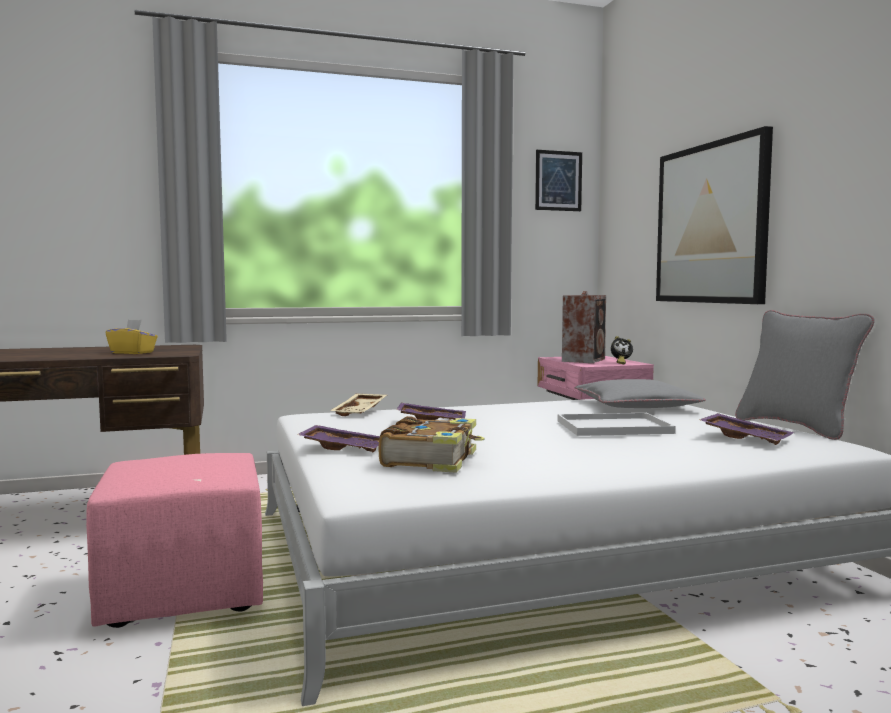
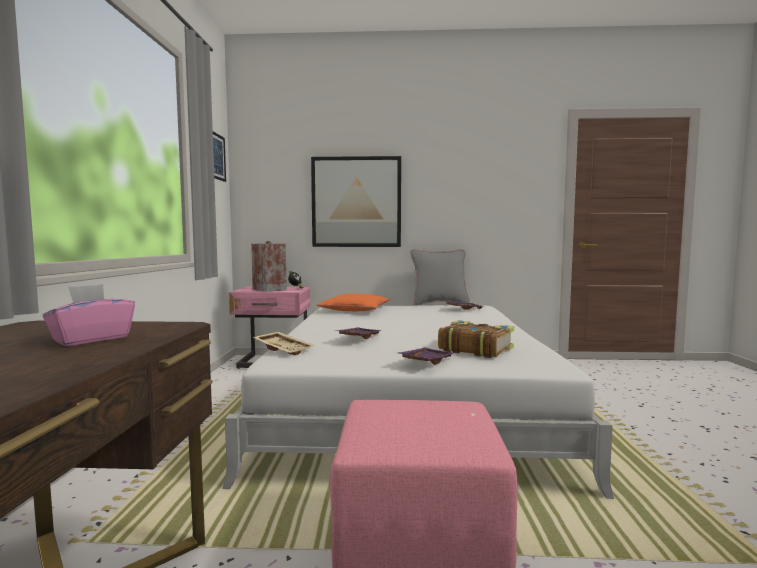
camera: 70 degrees left, 0 degrees up
yellow tissue box [106,320,158,354] -> pink tissue box [42,284,135,346]
white tray [558,413,676,436] -> none
grey pillow [575,379,706,408] -> orange pillow [316,294,391,311]

